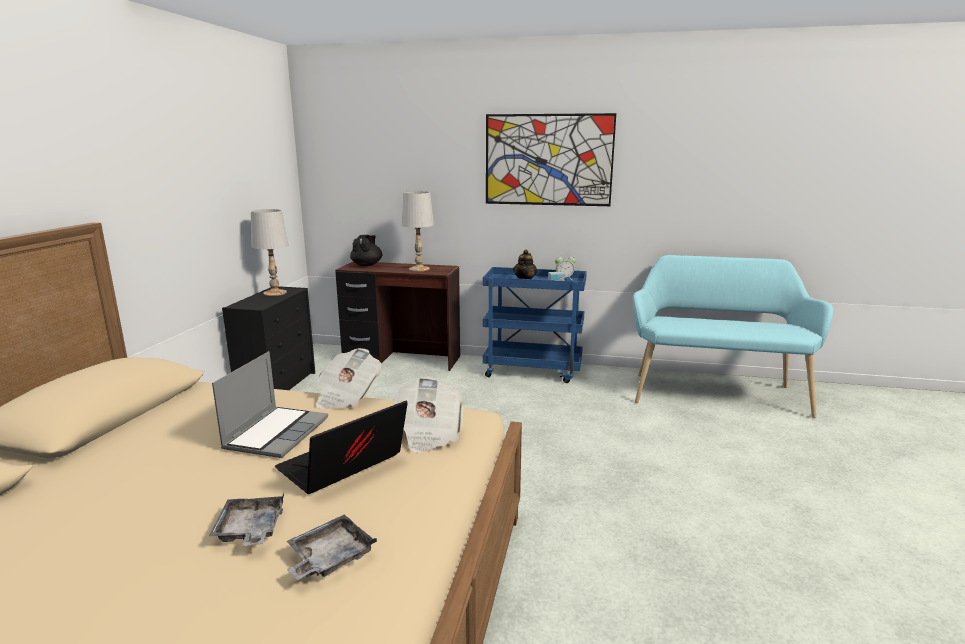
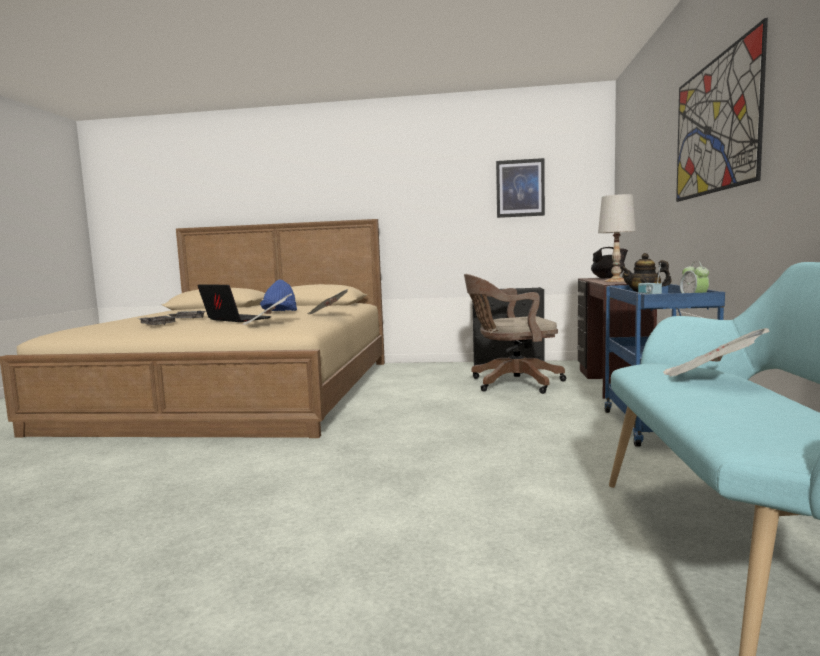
camera: 85 degrees right, 10 degrees down
laptop [212,351,328,458] -> blue hat [260,280,297,311]
white table lamp [251,209,288,296] -> none
none -> brown office chair [464,274,566,394]
none -> picture [496,158,545,218]
none -> newspaper [663,328,770,377]

